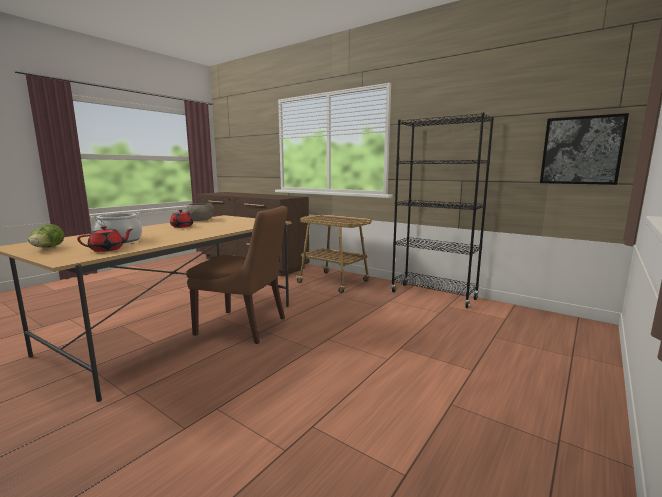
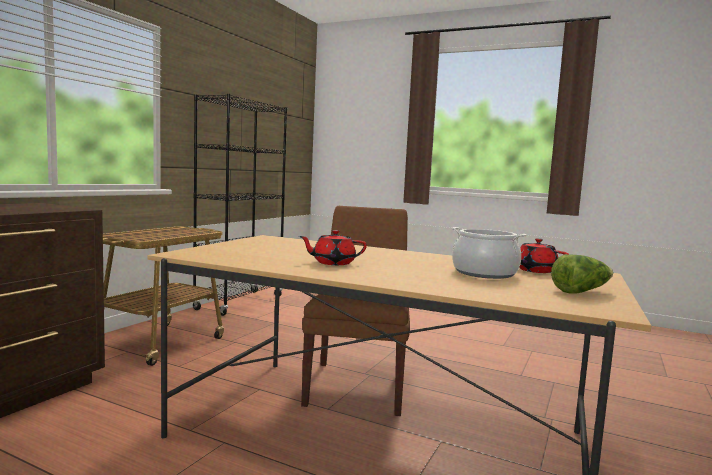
camera: 100 degrees left, 5 degrees down
grey bowl [185,203,214,221] -> none
picture [540,113,629,185] -> none

